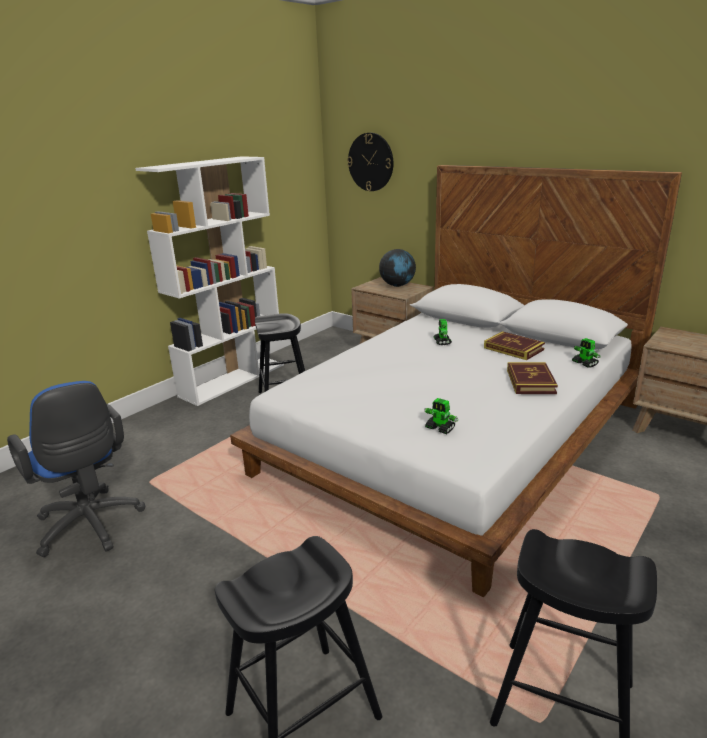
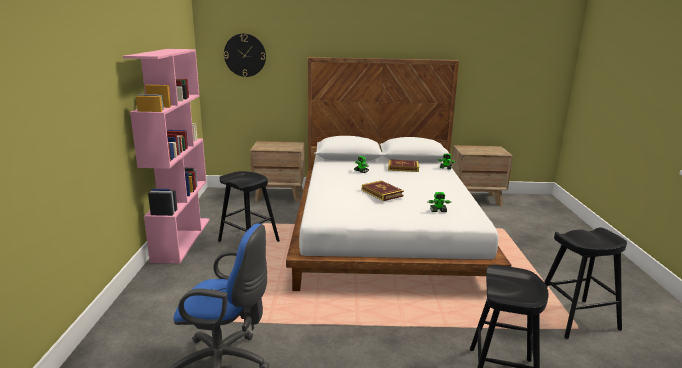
camera: 40 degrees left, 5 degrees down
white bookcase [135,156,284,406] -> pink bookcase [123,49,210,264]
globe [379,249,416,287] -> none
book [507,362,558,394] -> book moved to [362,181,404,201]

